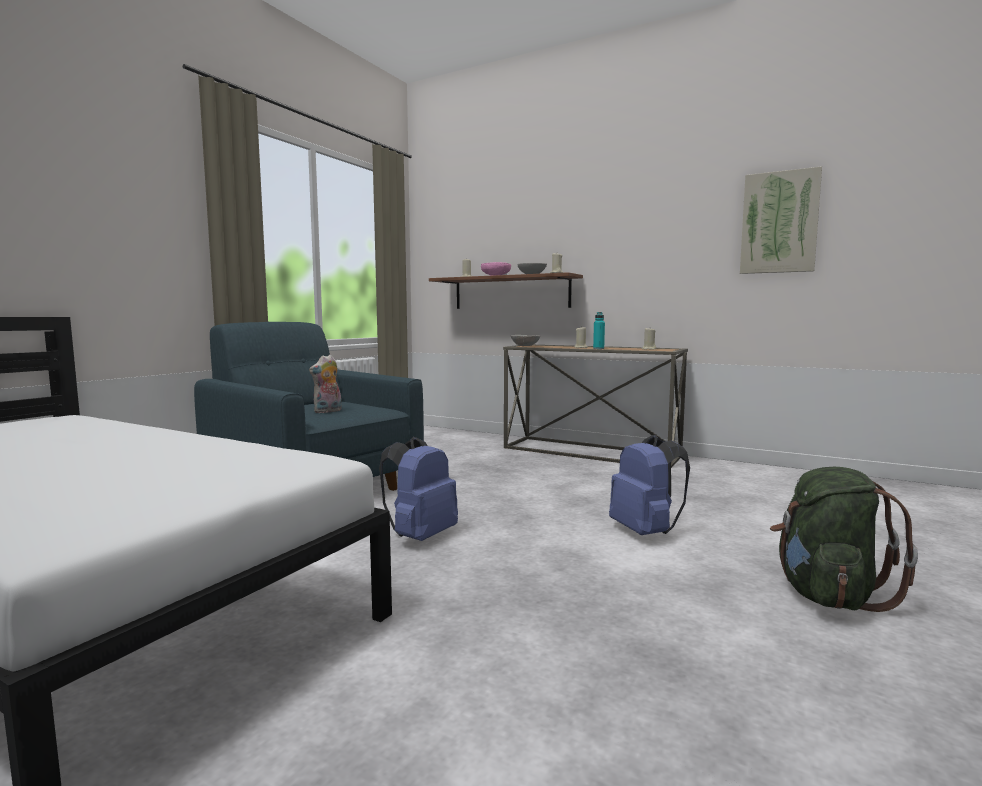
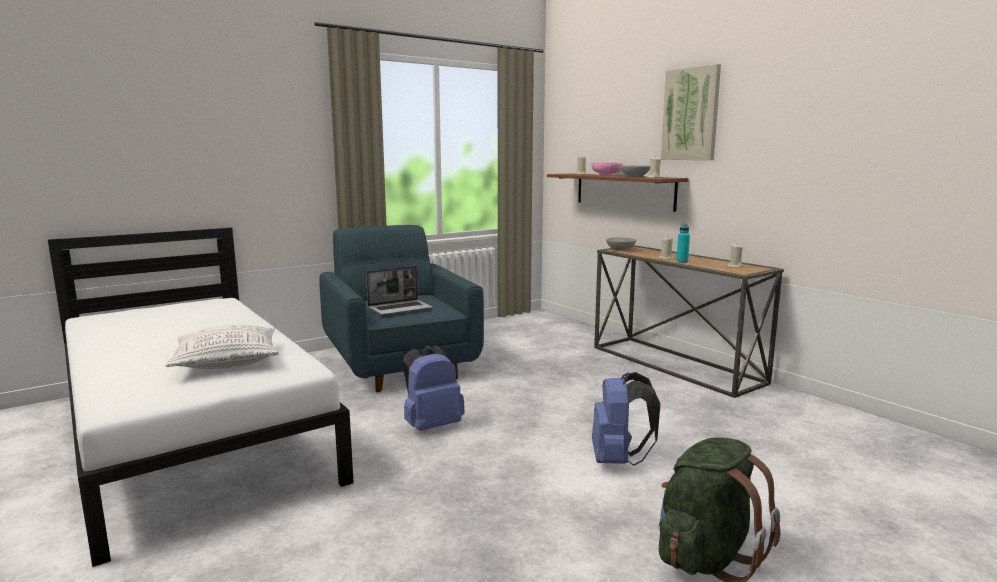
camera: 25 degrees right, 5 degrees up
plush toy [309,355,342,413] -> laptop [366,266,433,316]
picture [740,166,822,274] -> picture moved to [661,64,721,160]
none -> pillow [165,325,279,369]

